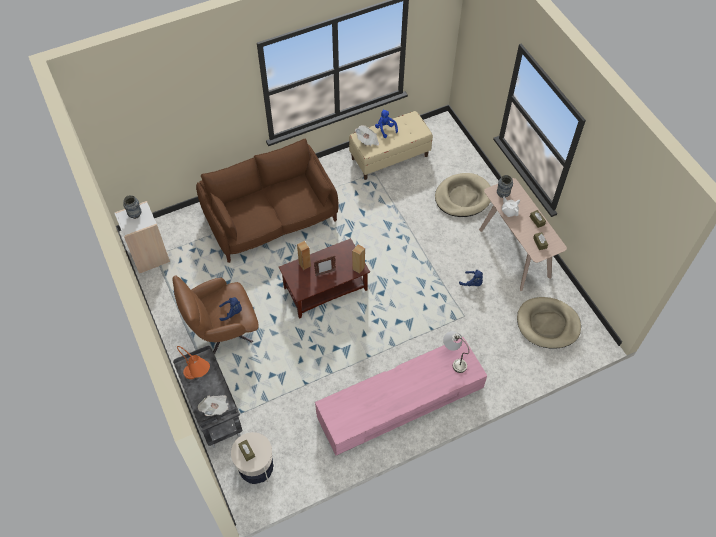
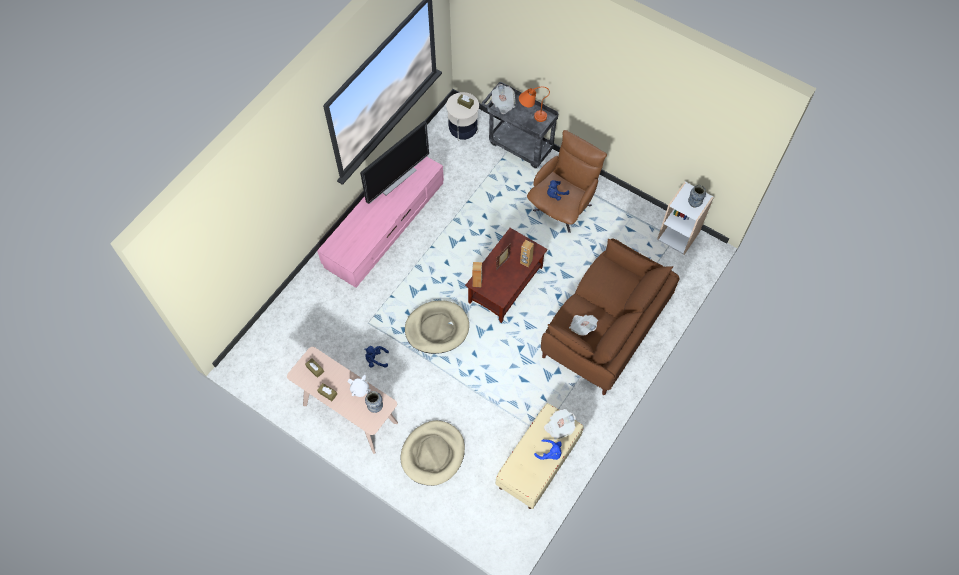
camera: 150 degrees right, 5 degrees up
grey table lamp [443,331,469,373] -> none
beige dog bed [517,297,581,349] -> beige dog bed moved to [405,300,469,354]
none -> television [360,121,429,204]
none -> newspaper [569,315,598,335]

